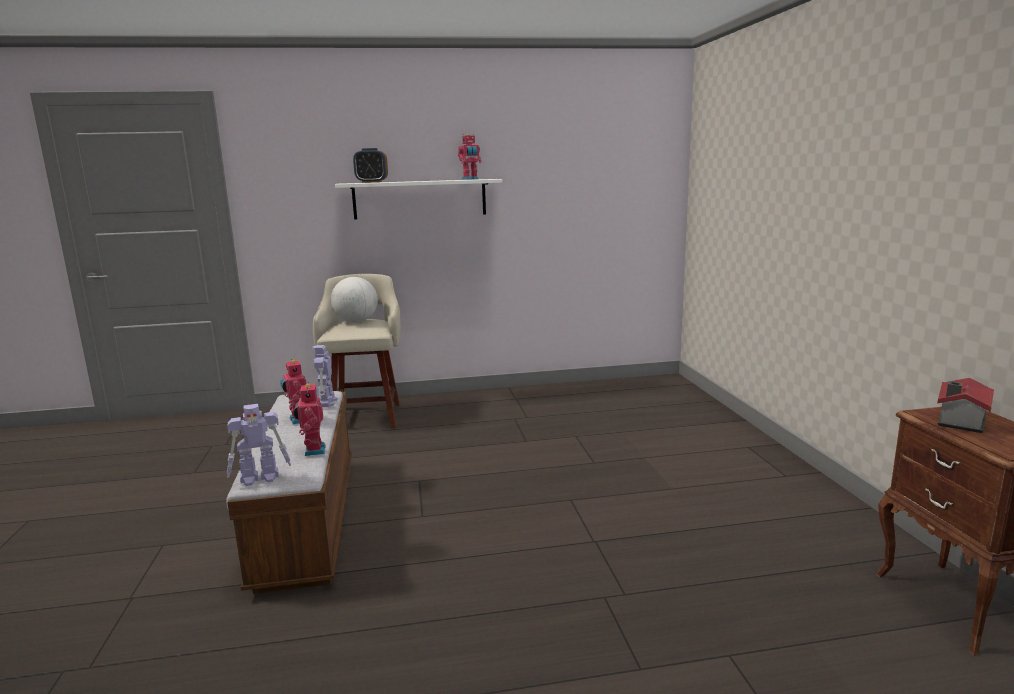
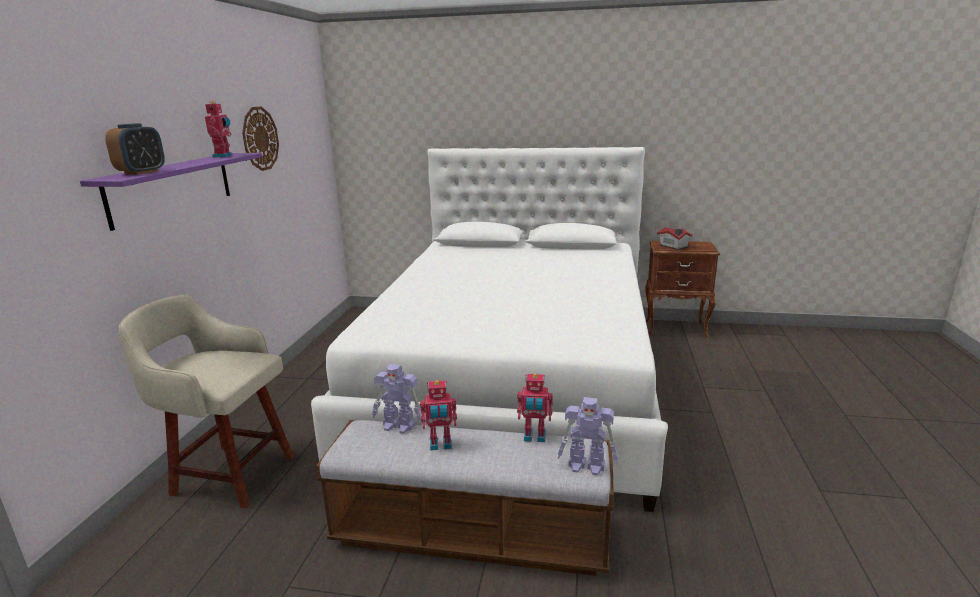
camera: 70 degrees left, 5 degrees up
toy robot [227,404,291,486] -> toy robot turned 105 degrees clockwise [557,397,618,475]
globe [331,277,378,322] -> none
white shelf [335,179,502,220] -> purple shelf [80,153,262,231]
none -> wall clock [242,106,279,171]
none -> white bed [311,147,668,512]

